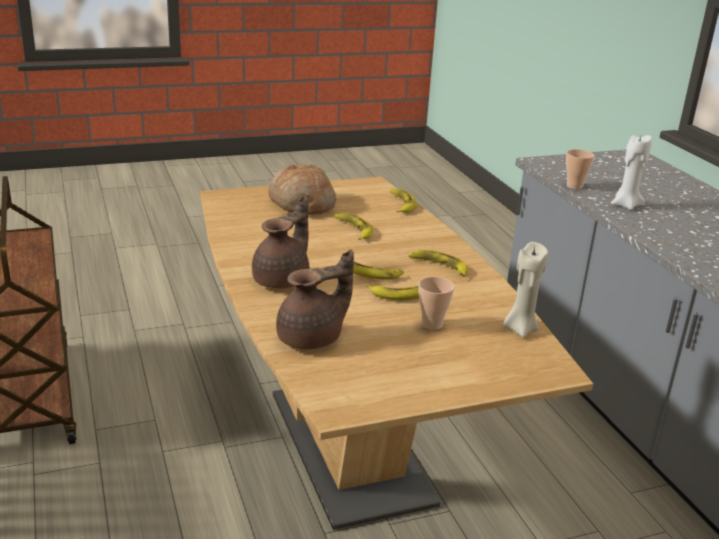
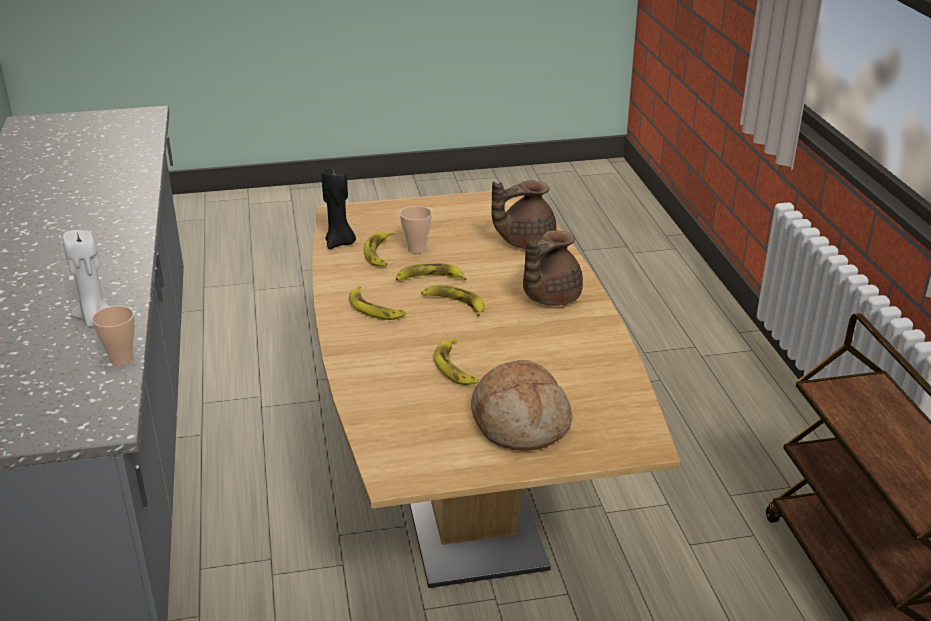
camera: 170 degrees left, 5 degrees up
banana [390,189,417,213] -> banana moved to [364,232,394,266]
beige candle [503,242,548,337] -> black candle [321,169,356,249]

